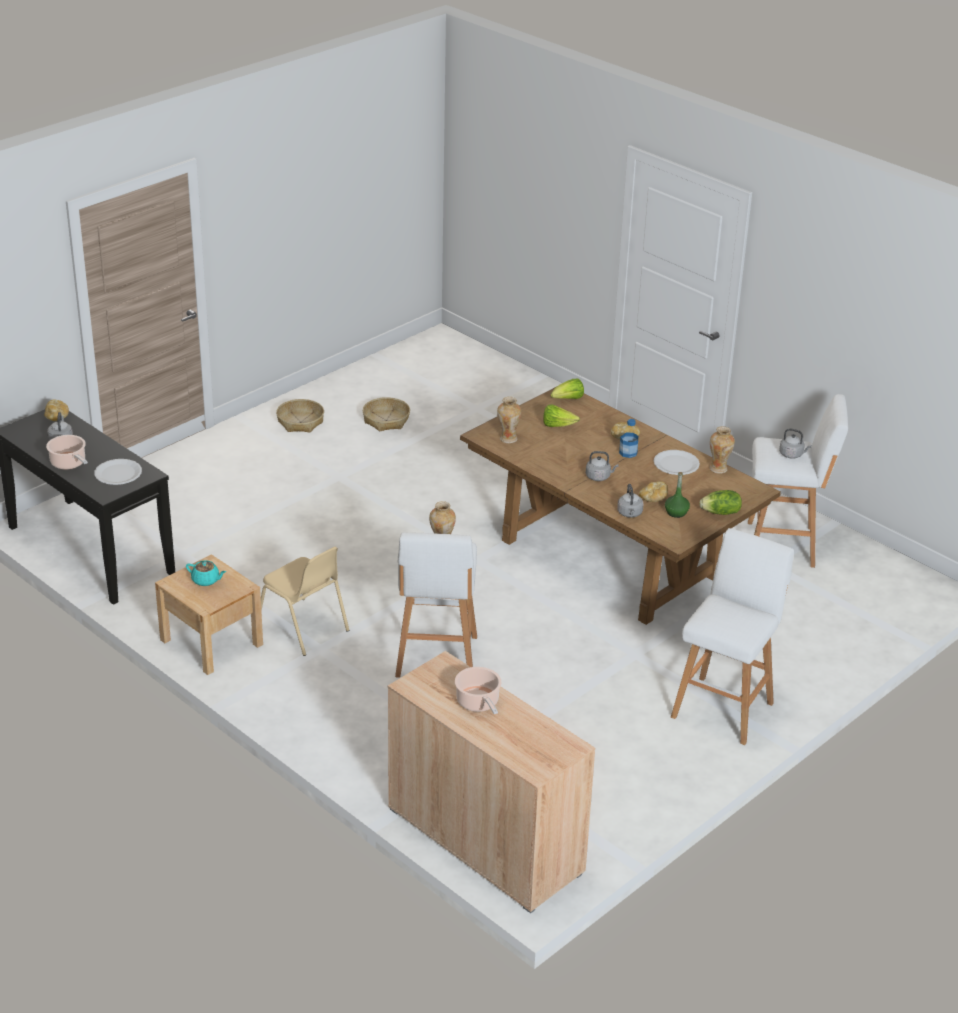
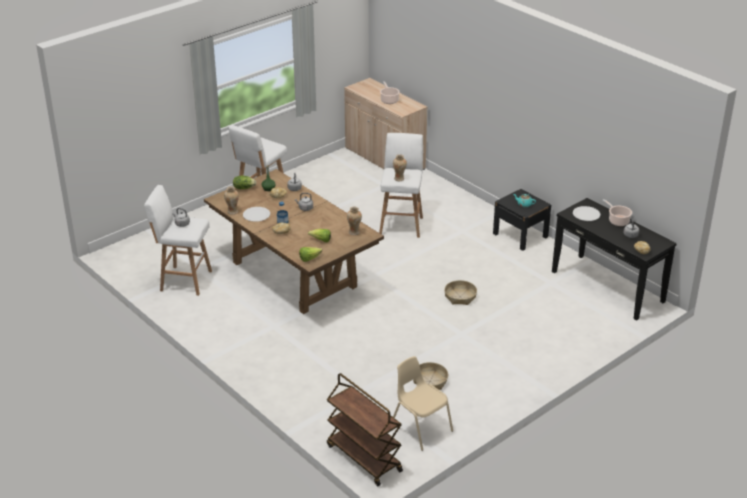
camera: 175 degrees left, 0 degrees up
beige nightstand [155,554,263,675] -> black nightstand [493,189,551,251]
beige chair [261,547,349,656] -> beige chair moved to [393,356,453,451]
basket [276,399,324,433] -> basket moved to [444,280,477,305]
none -> brown cart [327,373,403,487]

